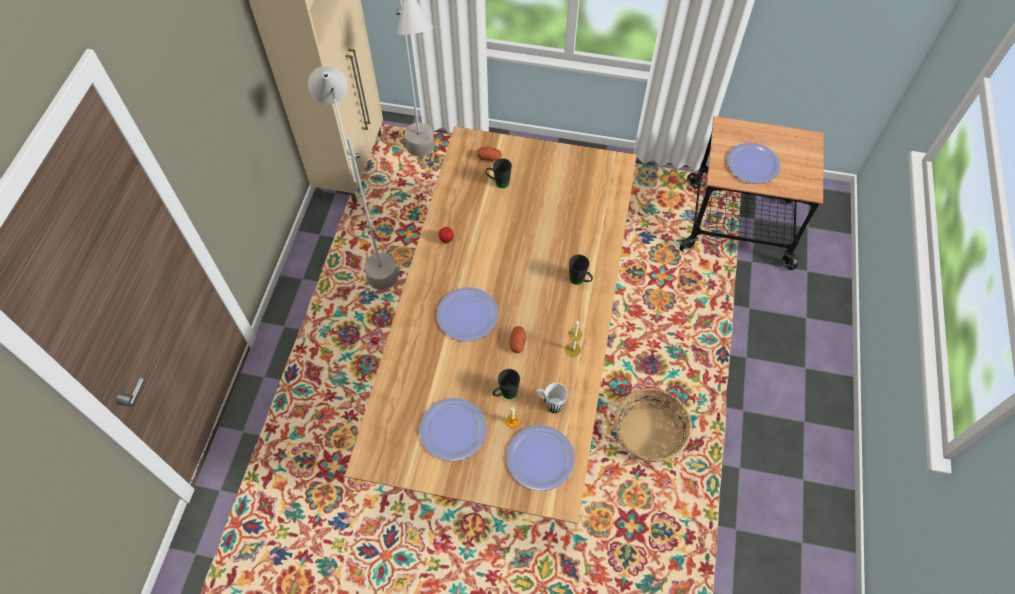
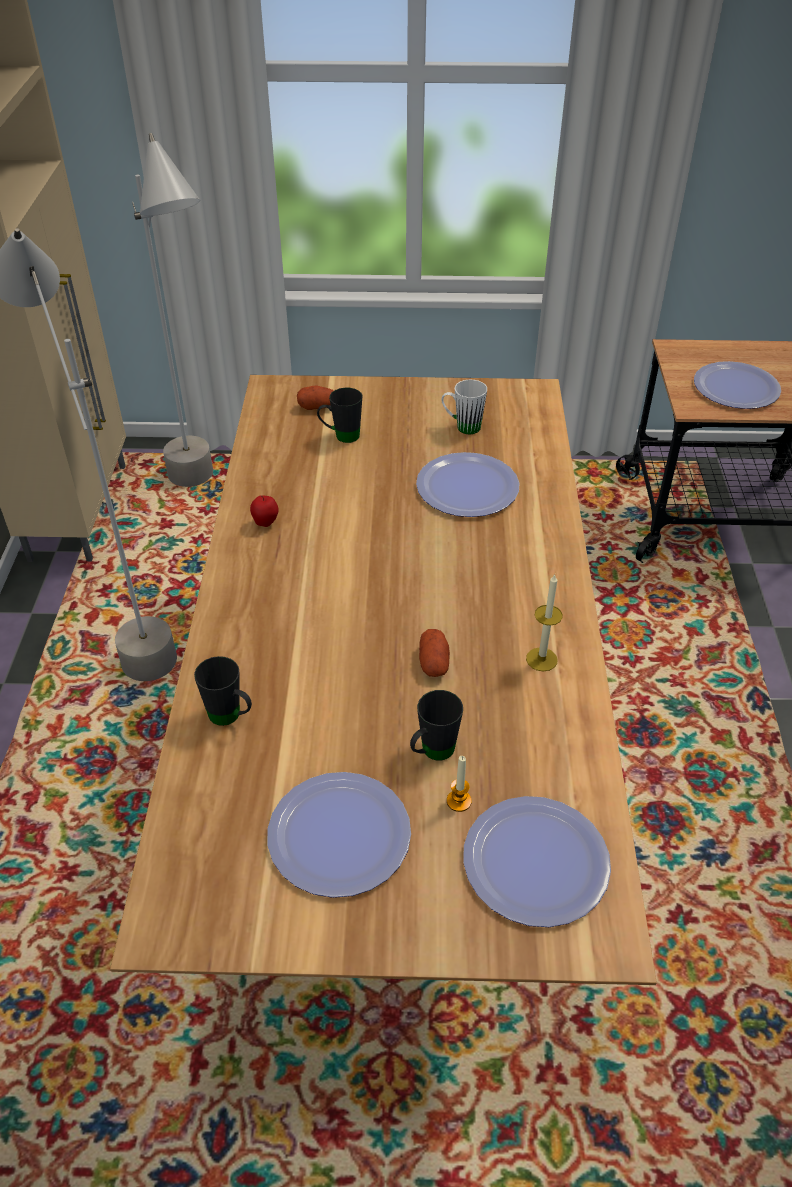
camera: 10 degrees left, 15 degrees down
plate [436,287,498,341] -> plate moved to [416,452,519,517]
white mug [537,383,567,413] -> white mug moved to [441,380,487,434]
black mug [569,255,593,285] -> black mug moved to [194,656,252,726]
basket [614,388,692,462] -> none

